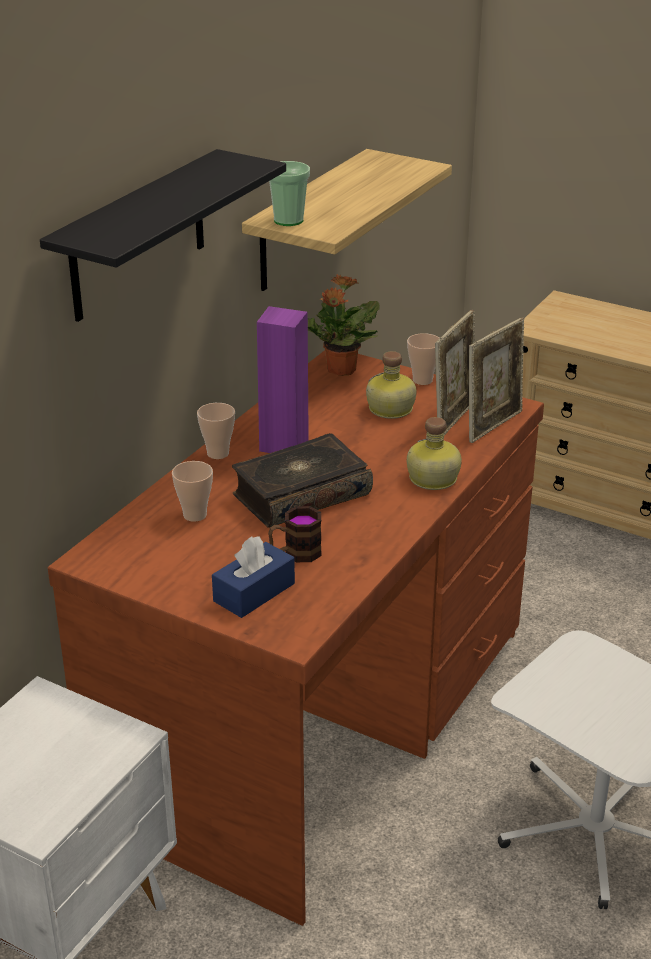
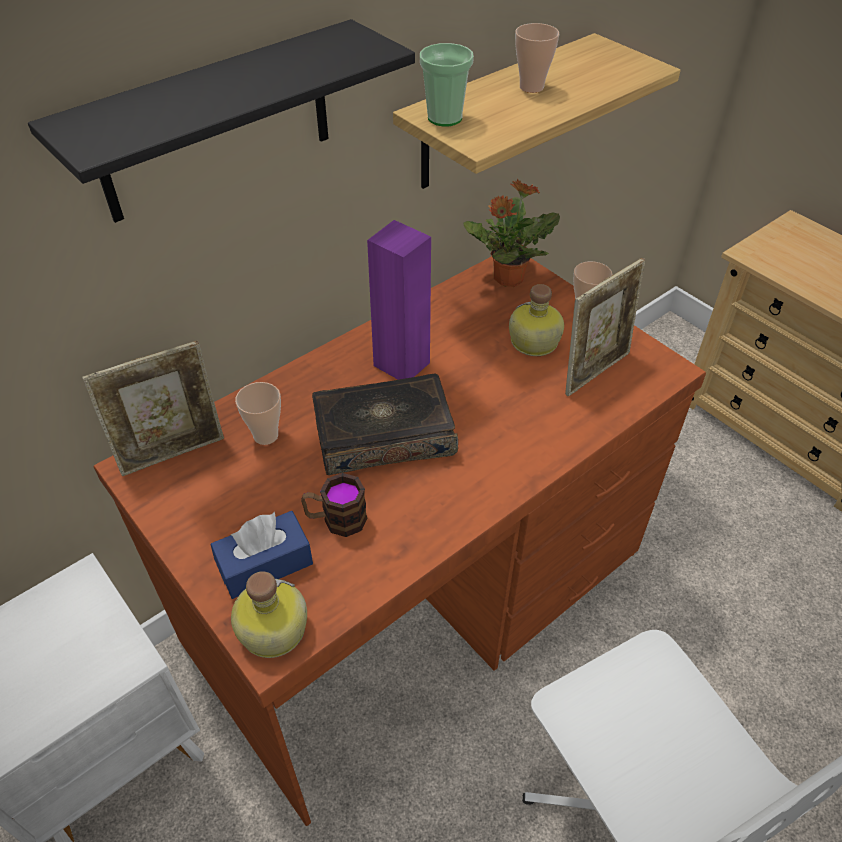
camera: 20 degrees right, 15 degrees up
cup [197,403,235,459] -> cup moved to [515,23,559,93]
bottle [407,417,462,490] -> bottle moved to [231,571,307,658]
picture frame [469,317,524,443] -> picture frame moved to [82,341,224,476]

